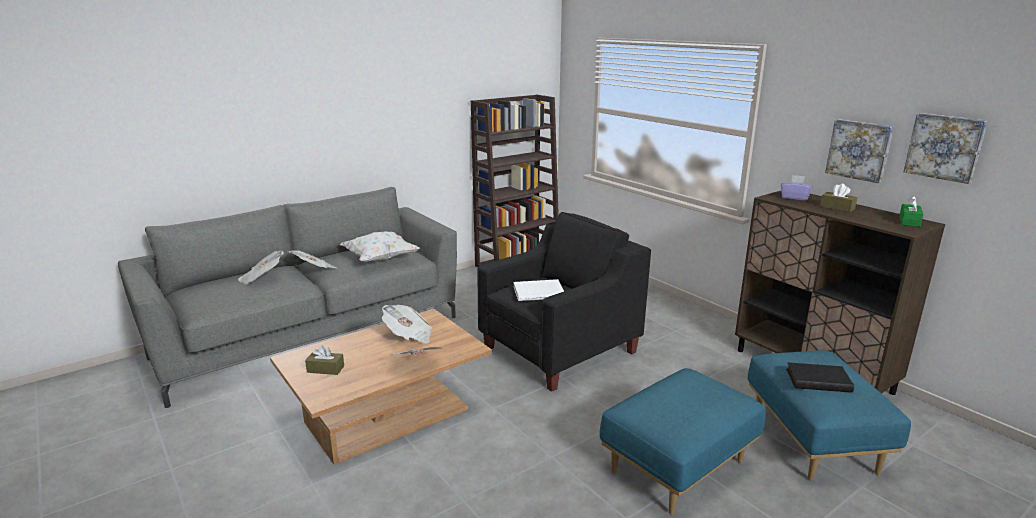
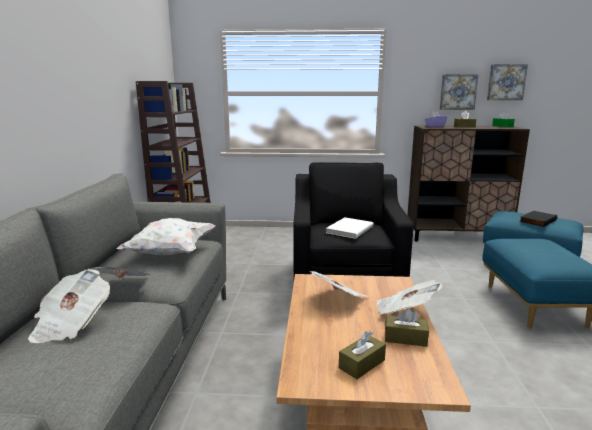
camera: 50 degrees left, 5 degrees down
none -> brown tissue box [385,308,429,347]

